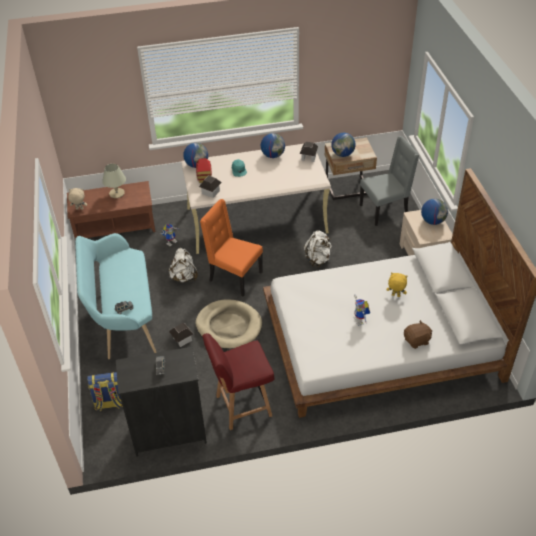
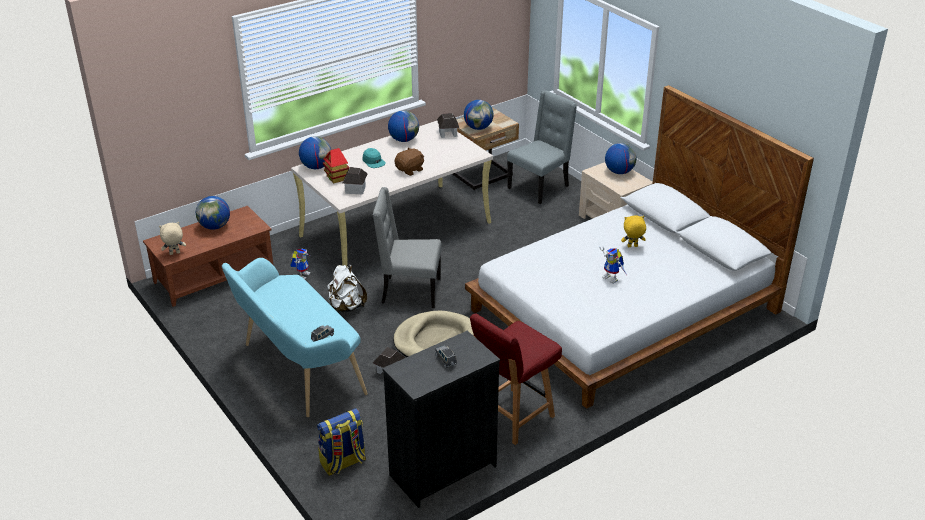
camera: 25 degrees left, 10 degrees down
beige table lamp [102,164,126,198] -> globe [196,196,230,230]
orange chair [200,199,263,296] -> grey chair [373,187,442,308]
white backpack [304,230,332,267] -> none
brown plush toy [404,320,432,349] -> brown plush toy moved to [394,147,424,176]

